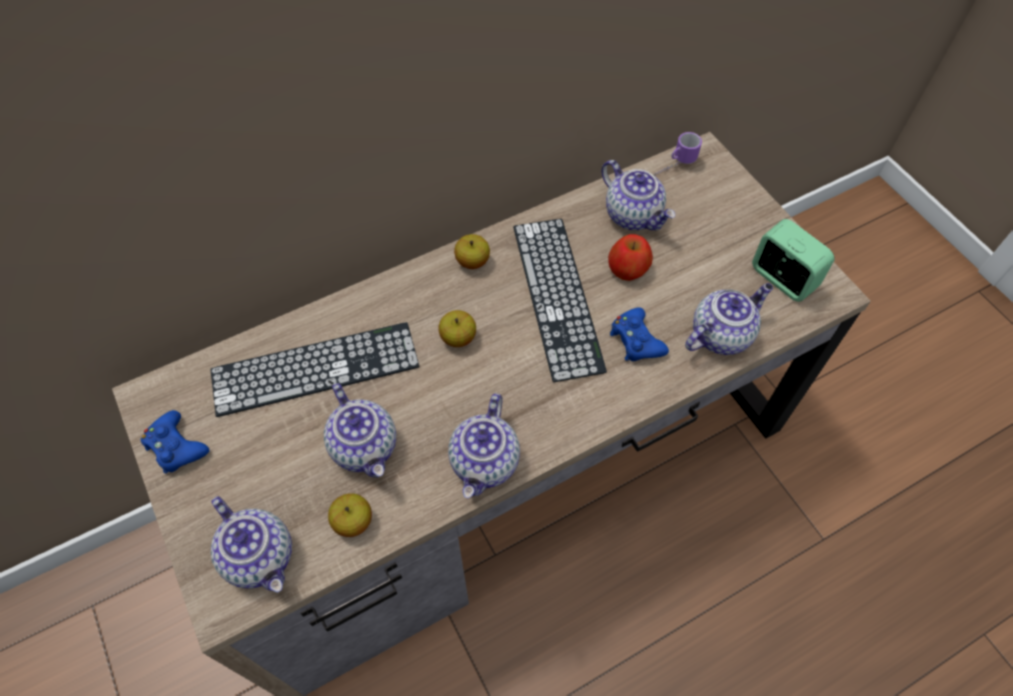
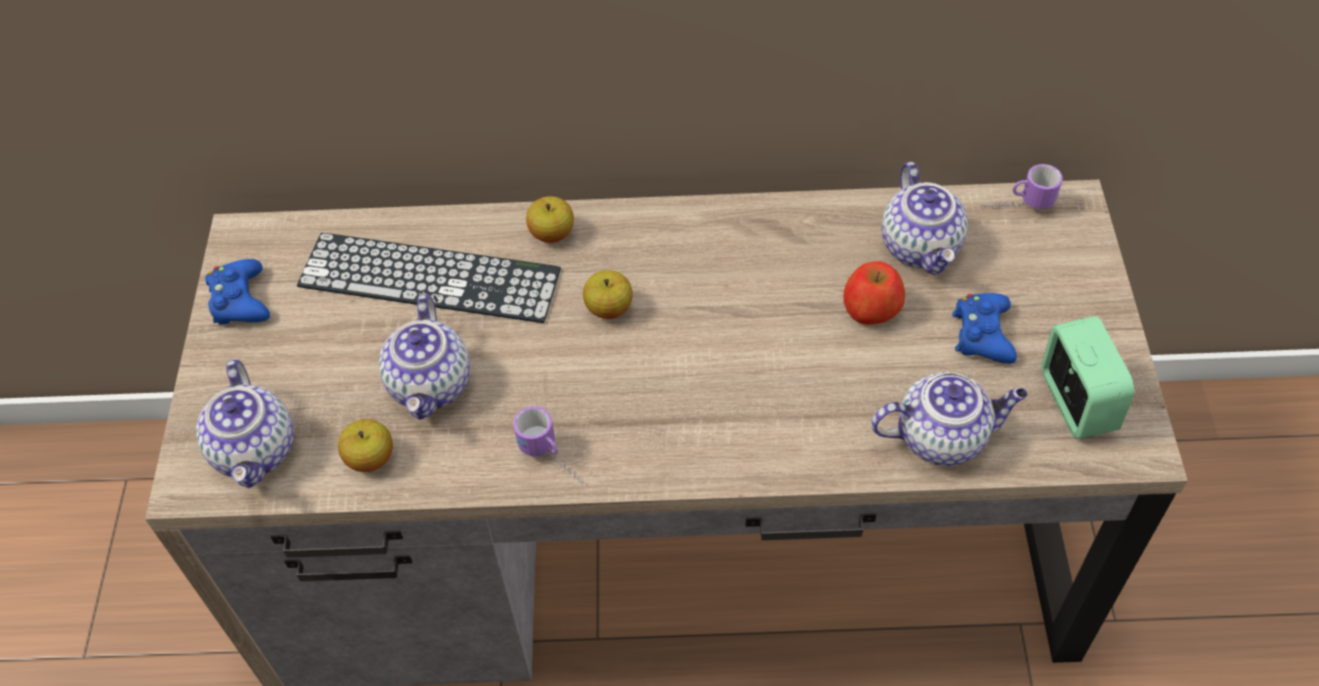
camera: 30 degrees right, 5 degrees down
teapot [448,393,520,498] -> mug [513,406,583,484]
apple [454,234,490,269] -> apple moved to [526,196,574,243]
keyboard [513,219,607,382] -> none
blue game controller [610,307,669,361] -> blue game controller moved to [952,293,1017,364]

